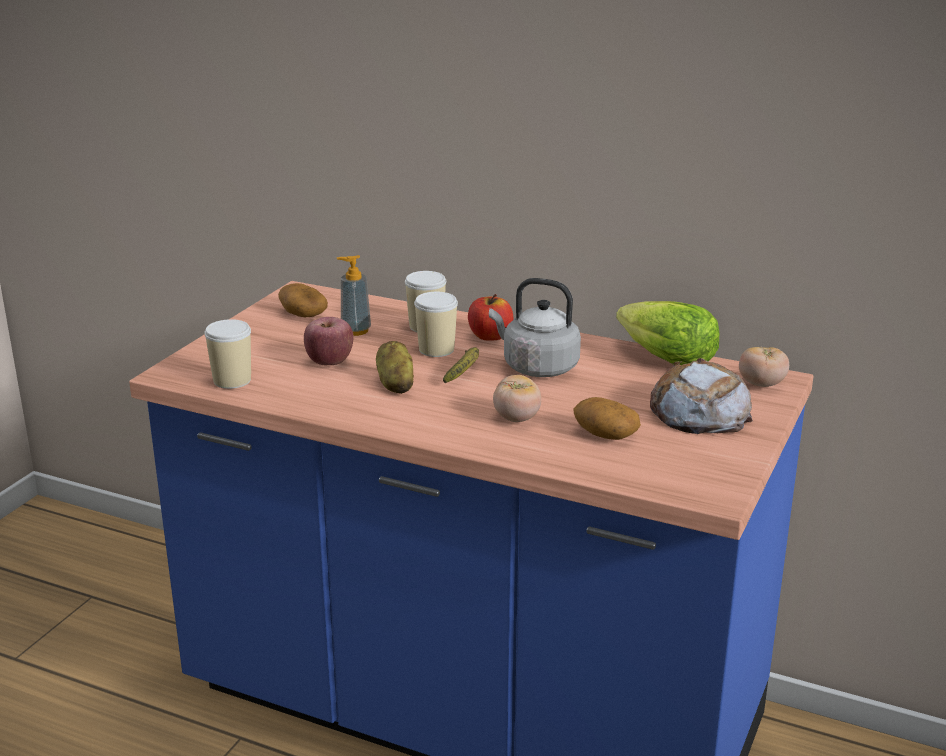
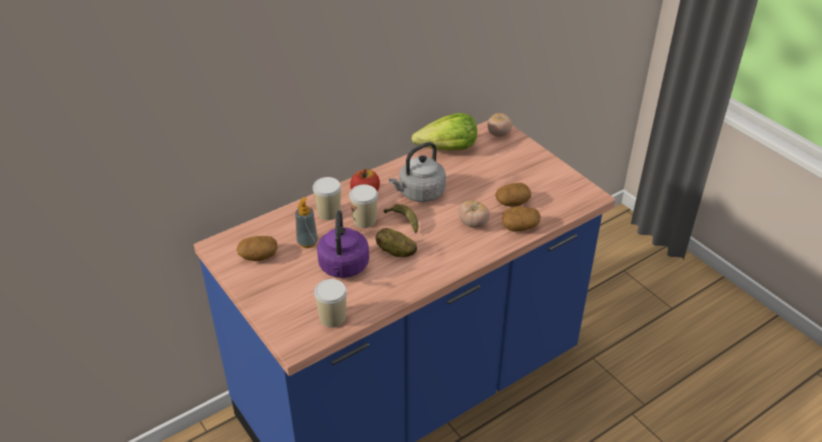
camera: 60 degrees left, 15 degrees up
apple [304,317,354,365] -> purple kettle [317,210,369,278]
bread [650,358,753,434] -> none
none -> potato [502,206,540,231]

